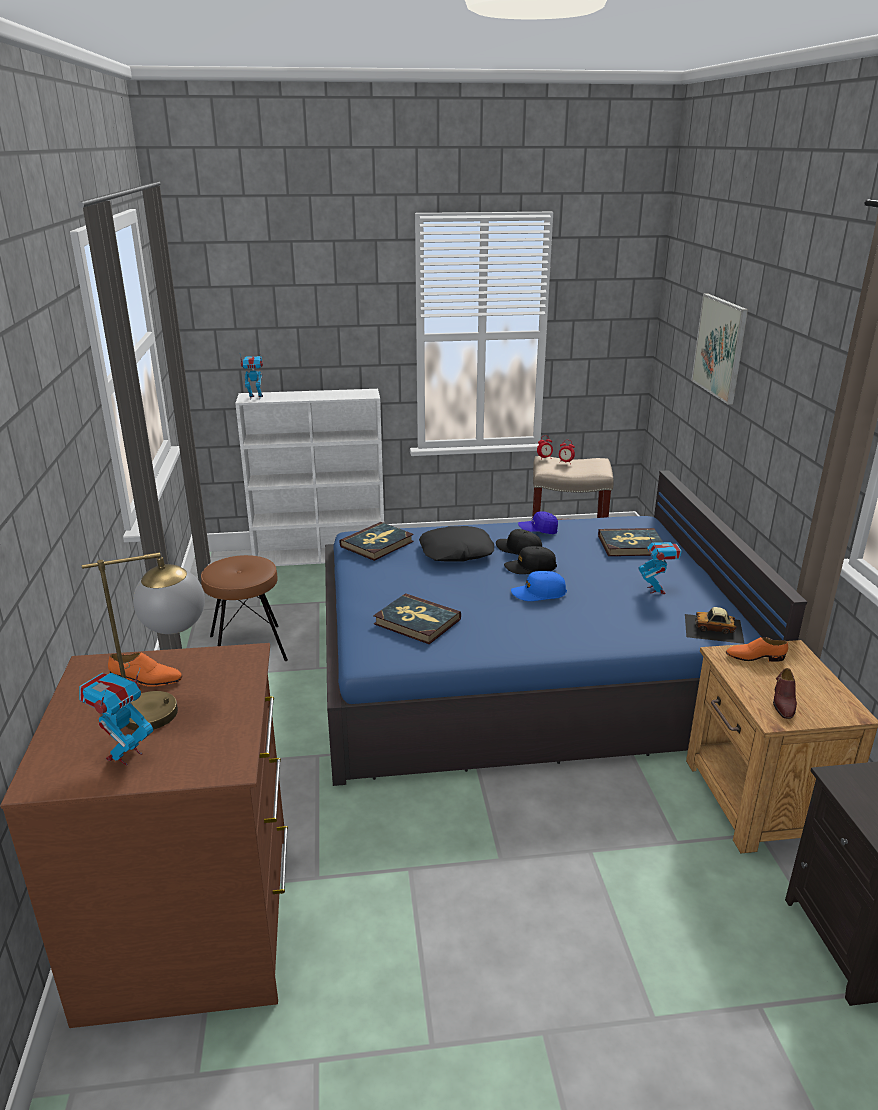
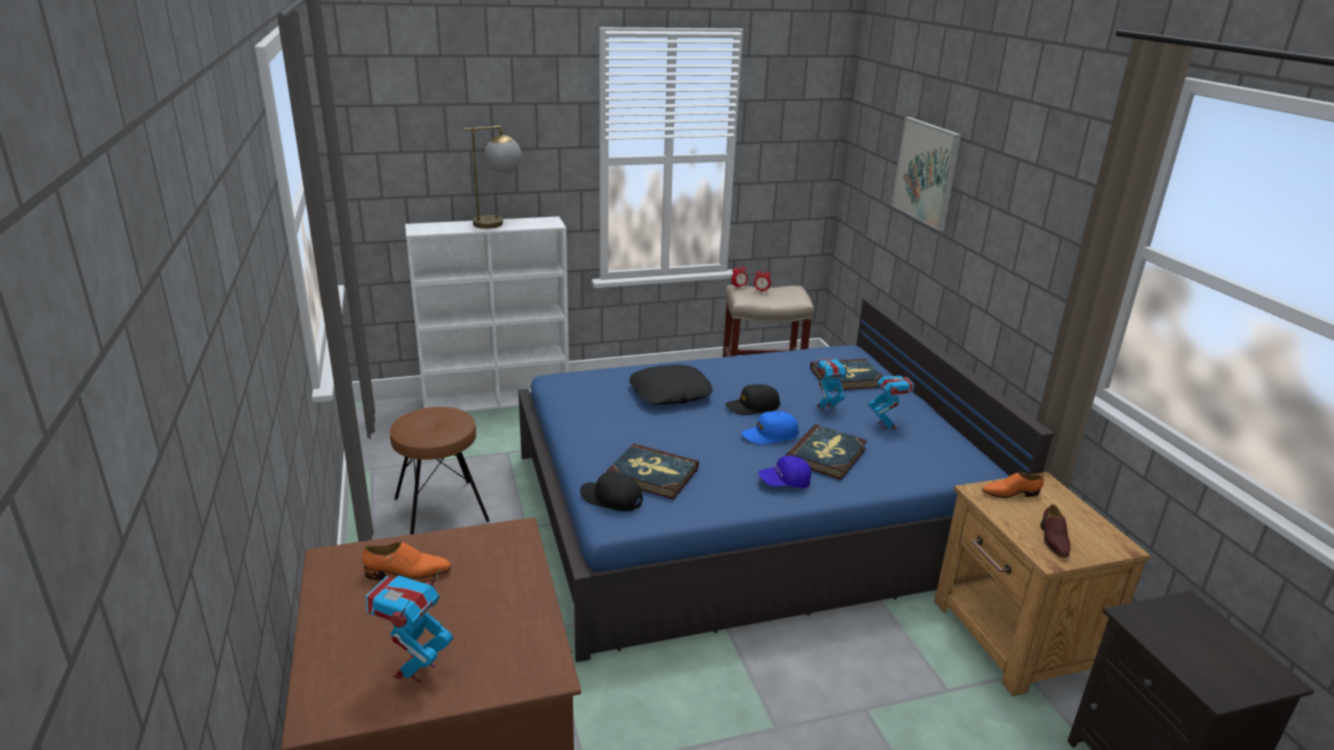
camera: 10 degrees left, 0 degrees up
table lamp [82,552,205,731] -> table lamp moved to [463,126,521,229]
toy robot [240,352,263,400] -> toy robot moved to [815,358,850,413]
book [339,522,414,561] -> book moved to [786,424,867,480]
black cap [496,529,542,555] -> black cap moved to [580,472,643,512]
blue cap [518,511,558,534] -> blue cap moved to [758,455,811,488]
toy car [685,607,745,644] -> none

